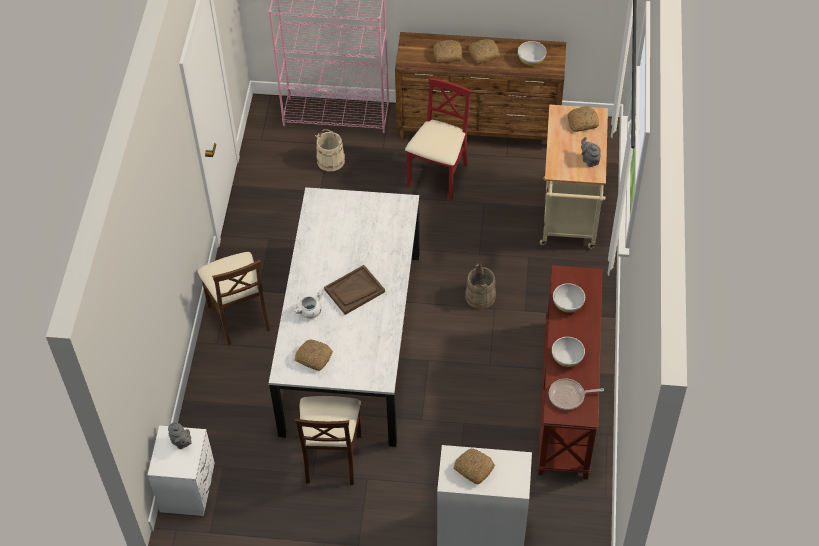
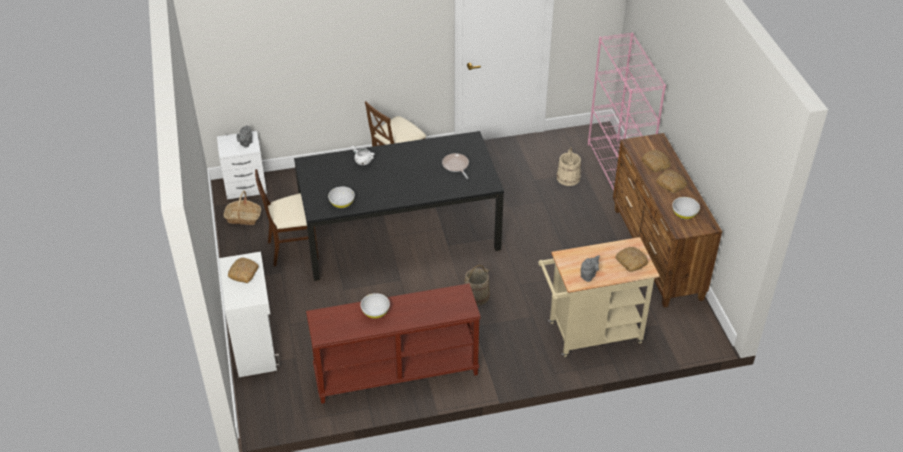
camera: 70 degrees right, 10 degrees down
white dining table [269,187,420,447] -> black dining table [294,131,504,281]
bread [295,340,333,371] -> none
brown tray [324,265,385,315] -> none
red chair [405,77,471,201] -> none
frying pan [549,379,604,410] -> frying pan moved to [442,153,469,179]
white bowl [553,283,585,313] -> white bowl moved to [328,187,355,208]
none -> basket [224,191,261,225]

